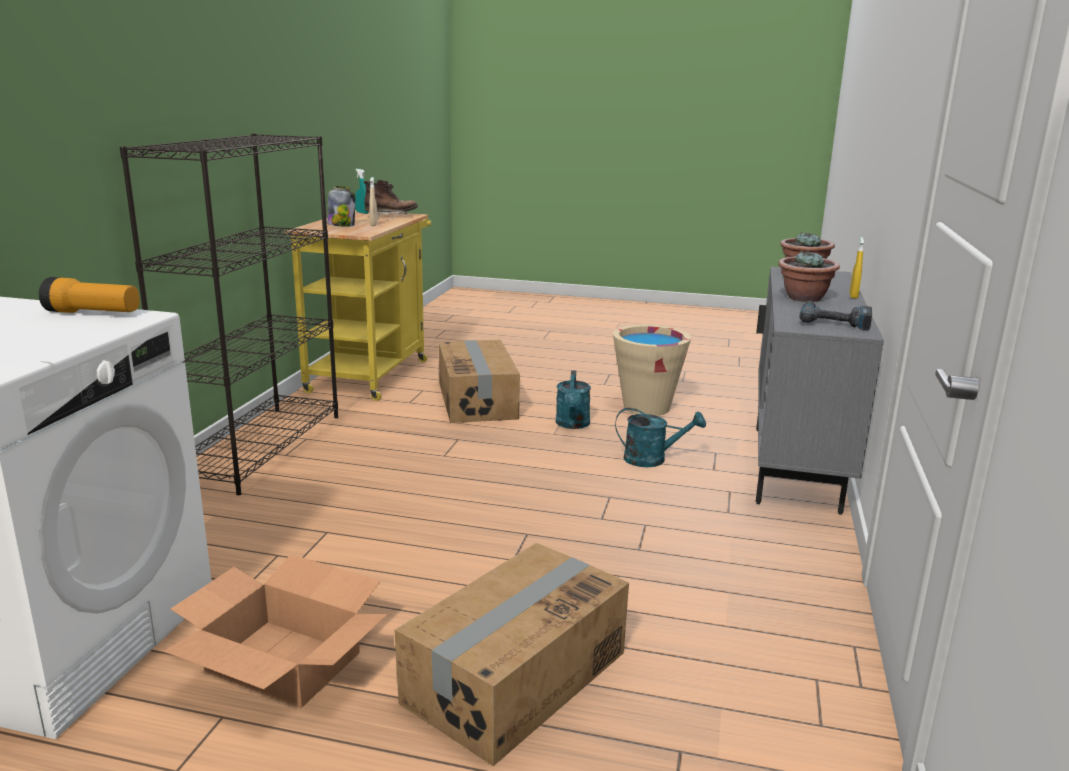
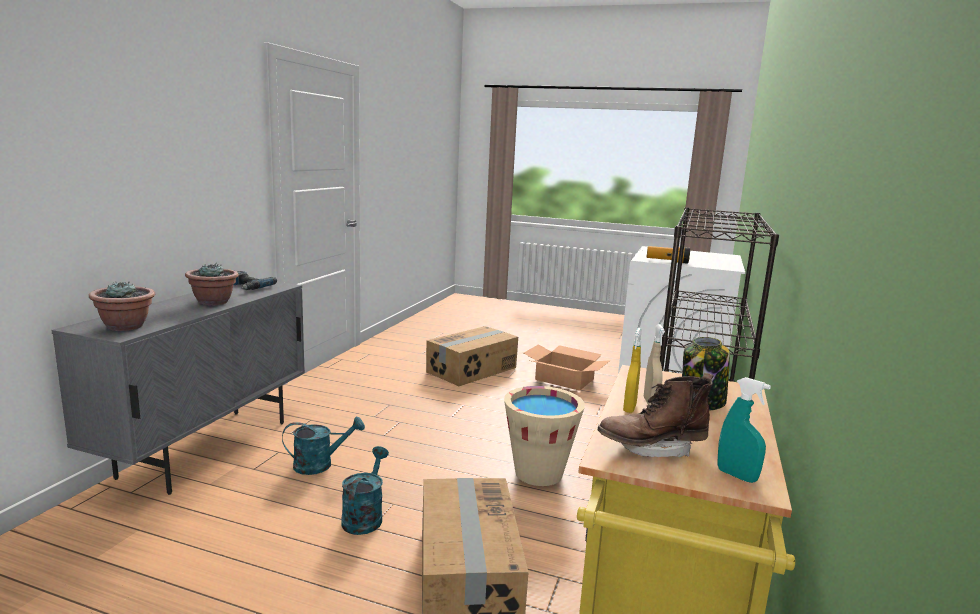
camera: 175 degrees left, 5 degrees down
beige bucket [613,325,691,416] -> beige bucket moved to [504,386,585,486]
turquoise watering can [615,408,706,467] -> turquoise watering can turned 150 degrees clockwise [282,417,365,475]
yellow spray bottle [849,237,864,299] -> yellow spray bottle moved to [623,328,642,413]

